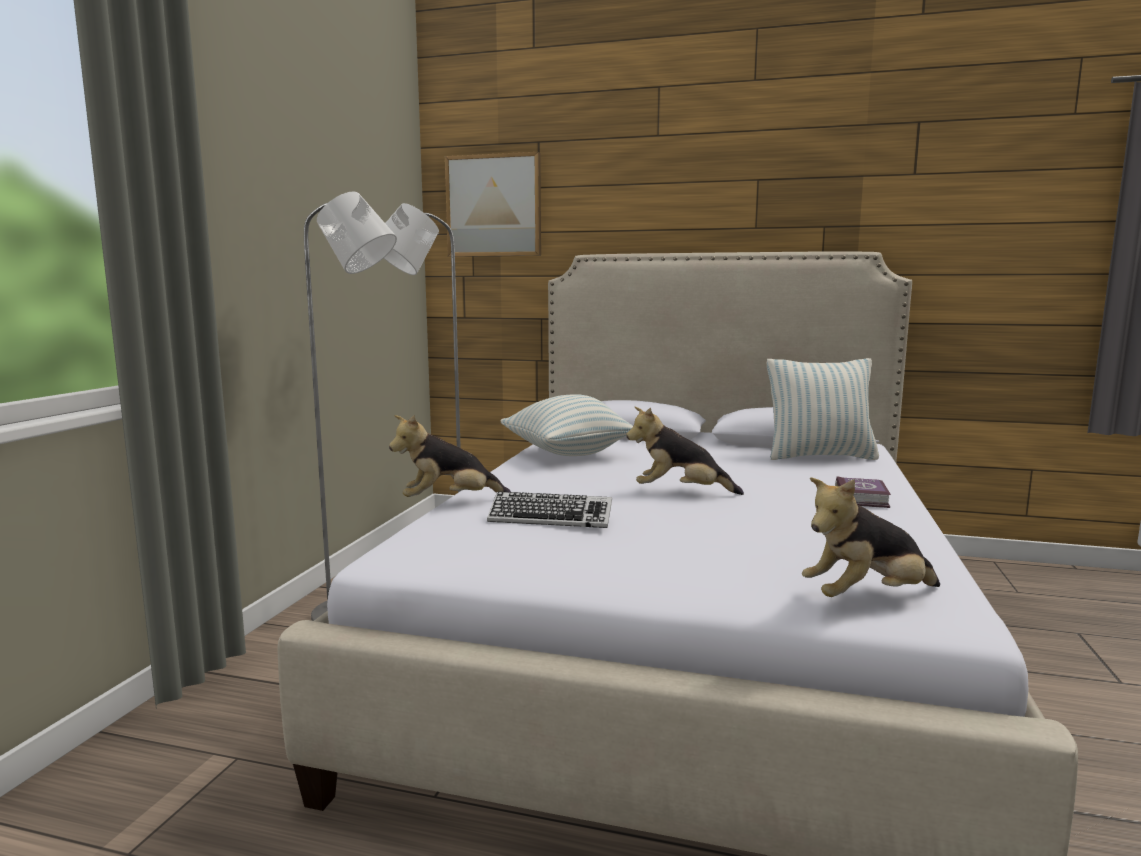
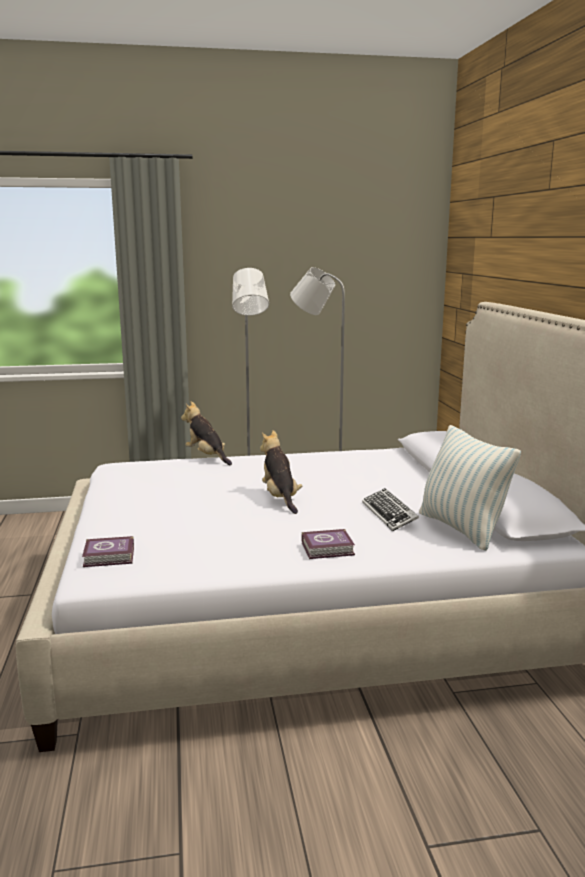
camera: 65 degrees right, 5 degrees up
picture [445,152,541,257] -> none
keyboard [487,491,612,528] -> keyboard moved to [362,488,419,531]
pillow [500,394,633,456] -> none
plush toy [802,477,940,597] -> book [82,536,134,567]

